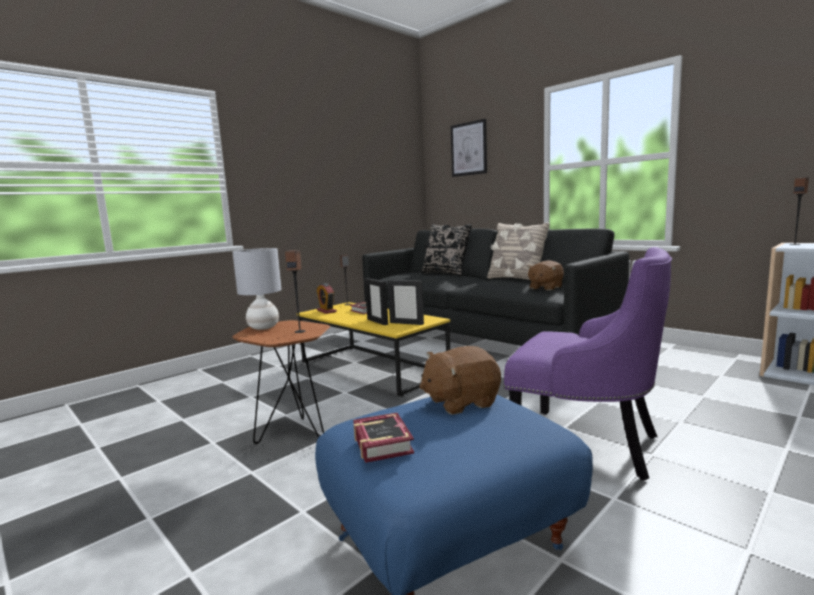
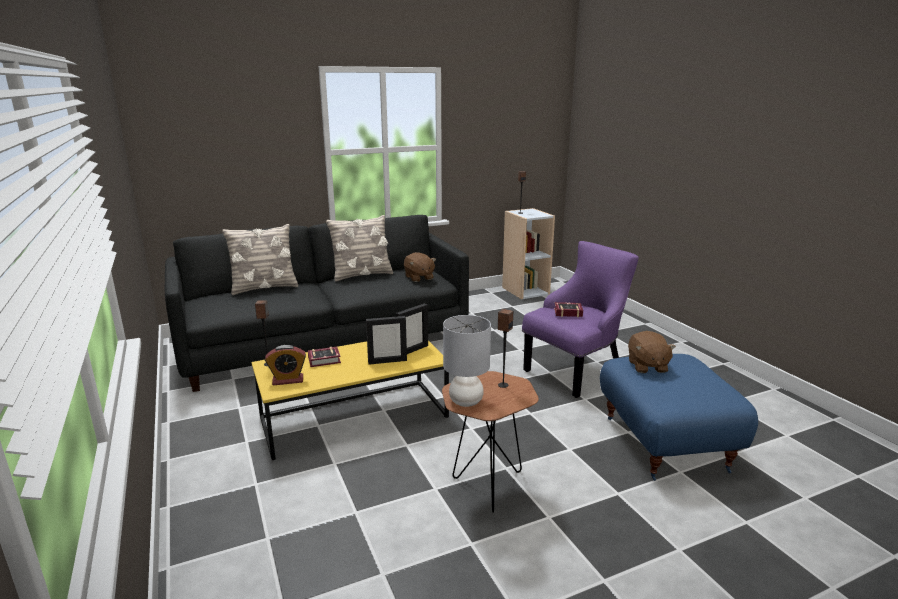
camera: 70 degrees left, 10 degrees up
book [353,413,414,463] -> book moved to [554,302,583,317]
black pillow [422,224,472,277] -> beige pillow [222,224,298,295]
picture [451,119,487,177] -> none

